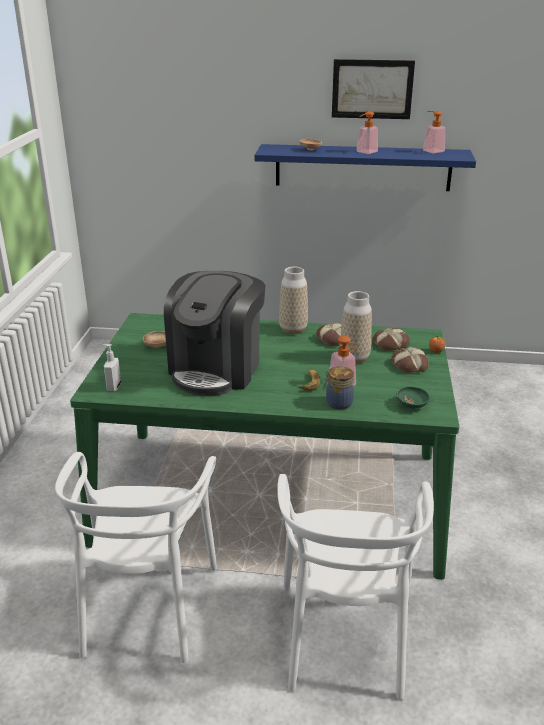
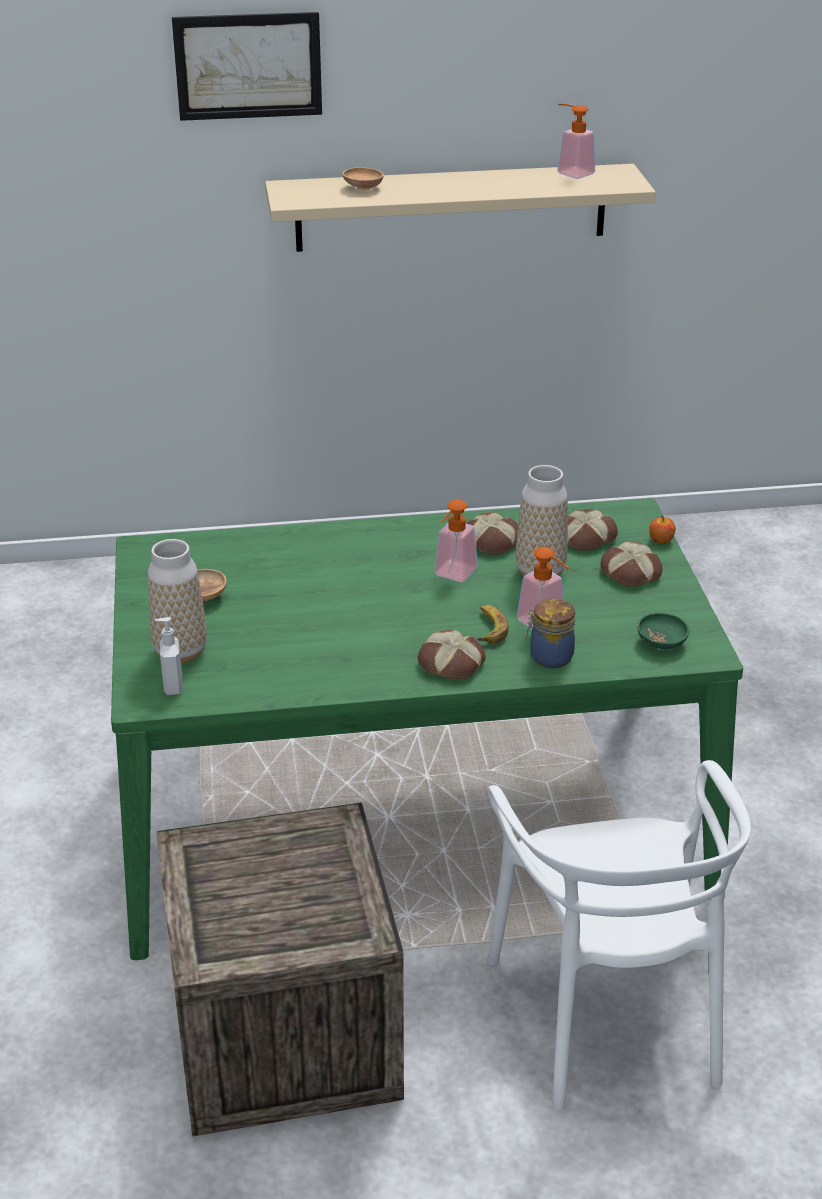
camera: 15 degrees left, 5 degrees up
white chair [55,452,217,663] -> crate [156,802,404,1137]
coffee machine [164,271,266,396] -> none
blue shelf [255,144,476,191] -> beige shelf [265,164,656,252]
vase [279,267,308,334] -> vase moved to [148,539,207,664]
picture [332,59,415,119] -> picture moved to [172,12,322,121]
soap dispenser [357,111,378,154] -> soap dispenser moved to [435,500,478,582]
none -> bread [418,630,486,680]

